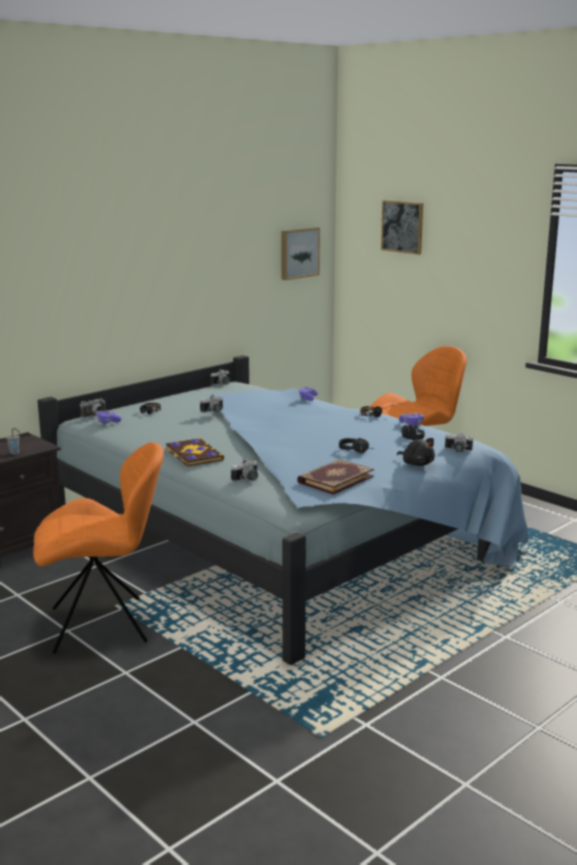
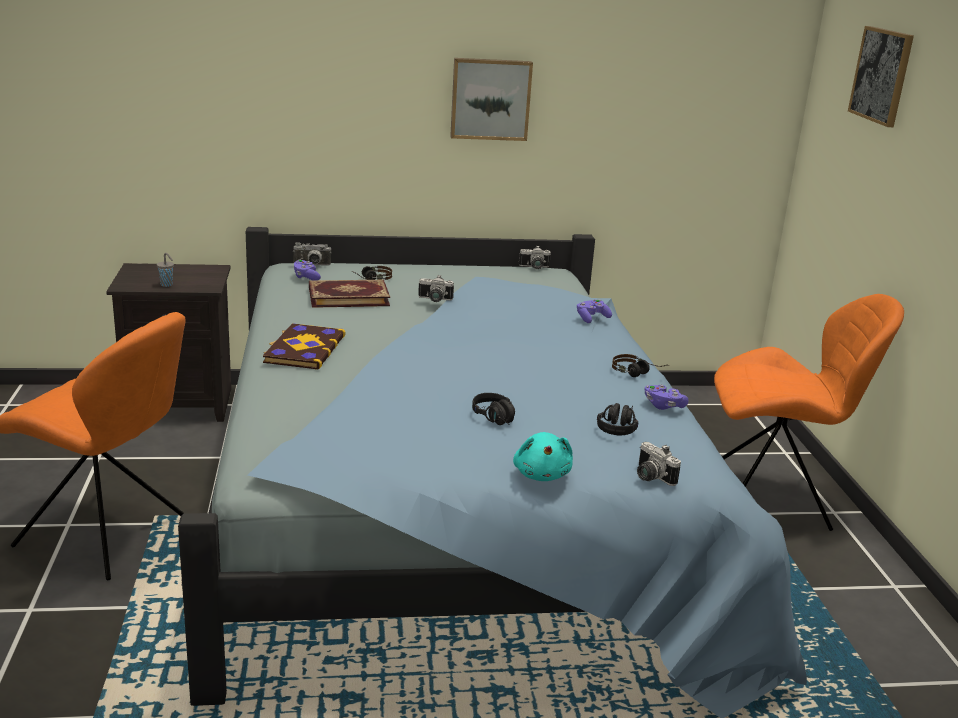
camera: 35 degrees right, 5 degrees up
camera [231,459,258,482] -> none
picture [281,227,320,280] -> picture moved to [450,58,533,141]
book [297,459,374,495] -> book moved to [309,280,390,308]
black plush toy [397,438,435,466] -> turquoise plush toy [513,432,573,481]

